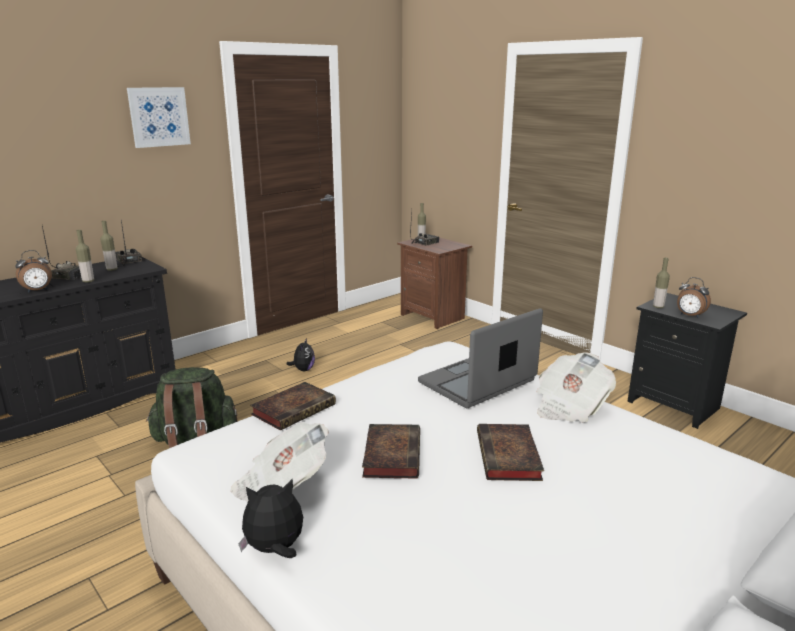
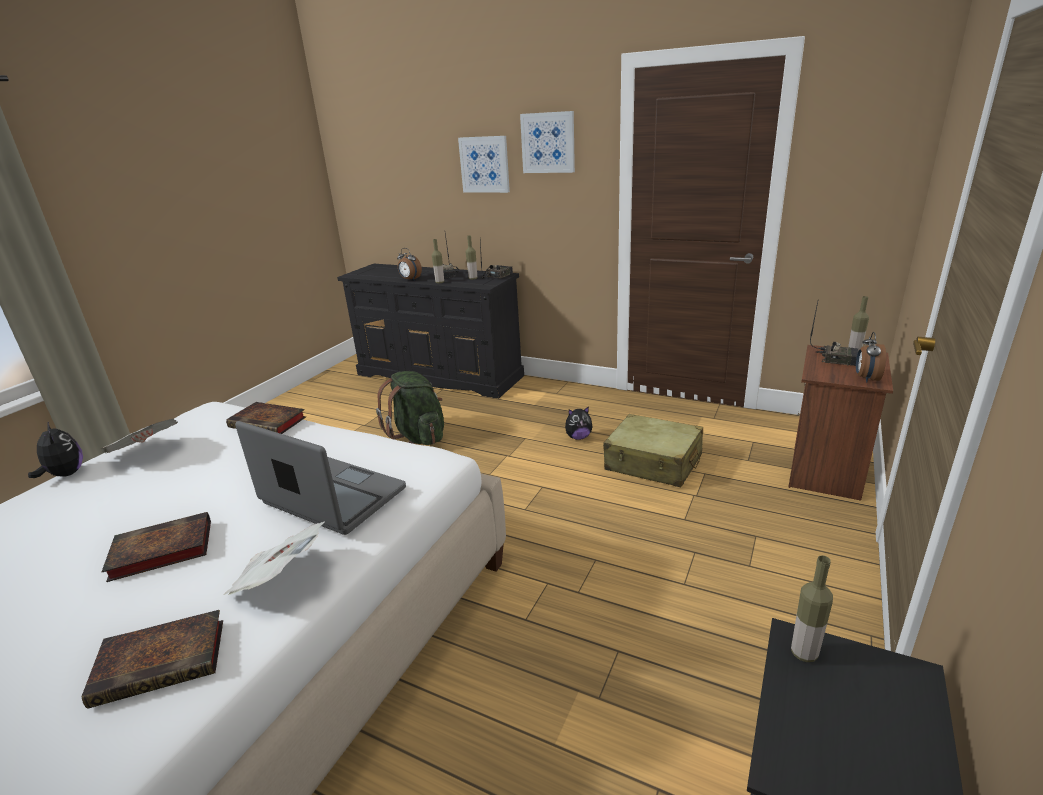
camera: 70 degrees right, 5 degrees up
book [362,424,420,479] -> book moved to [81,610,223,709]
alarm clock [677,277,711,318] -> alarm clock moved to [856,332,886,383]
none -> picture [458,136,510,193]
none -> beige suitcase [603,414,703,487]

